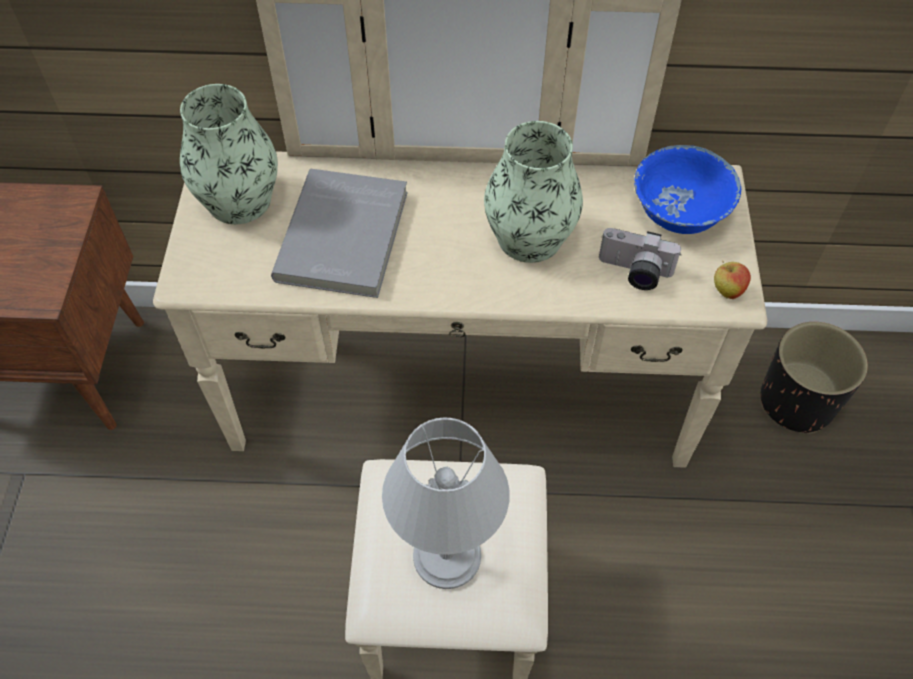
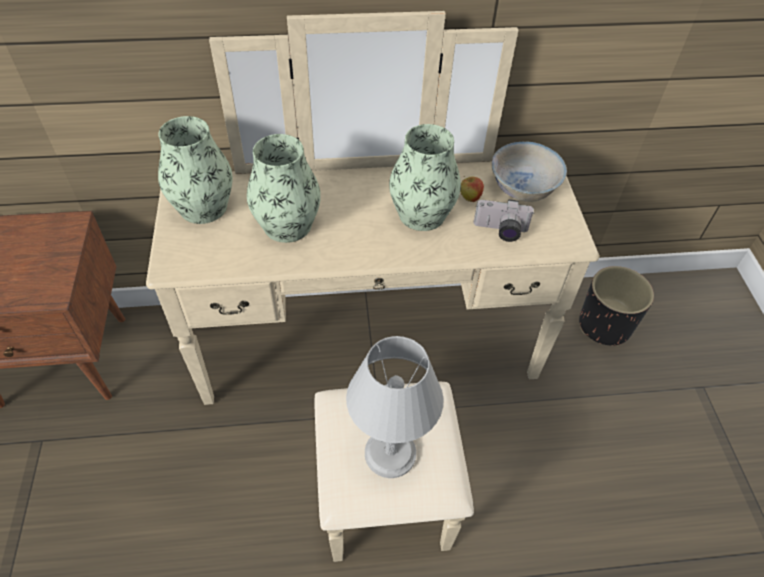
camera: 10 degrees left, 5 degrees down
grey book [271,169,408,298] -> vase [247,134,321,243]
blue bowl [634,145,741,234] -> white bowl [492,142,567,202]
apple [714,261,751,299] -> apple moved to [460,176,484,202]

